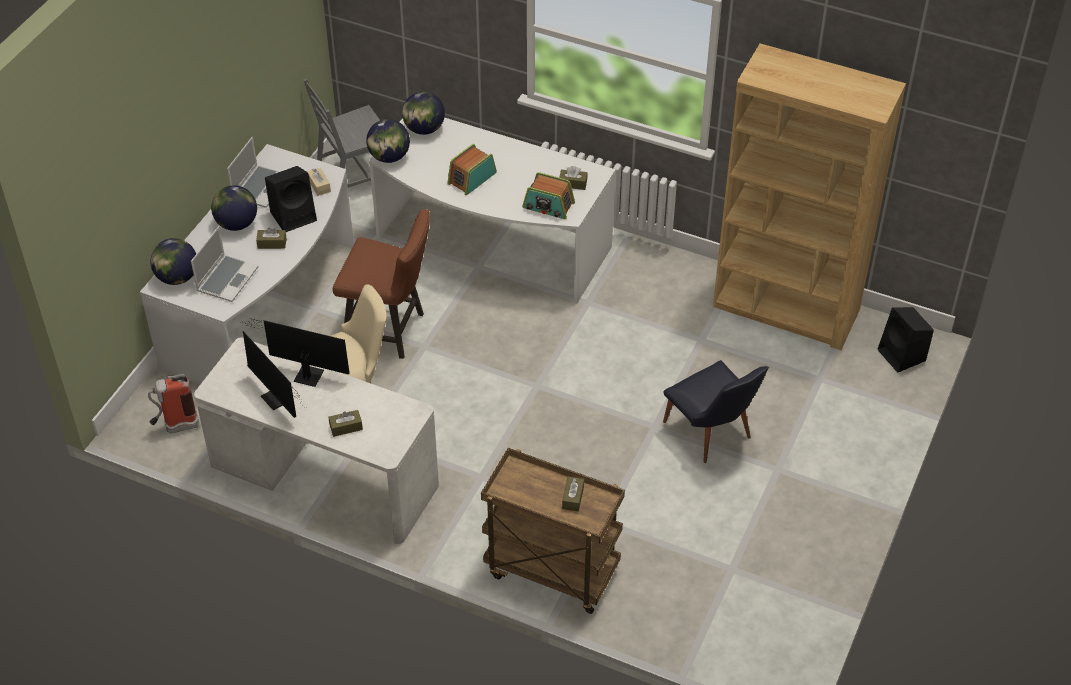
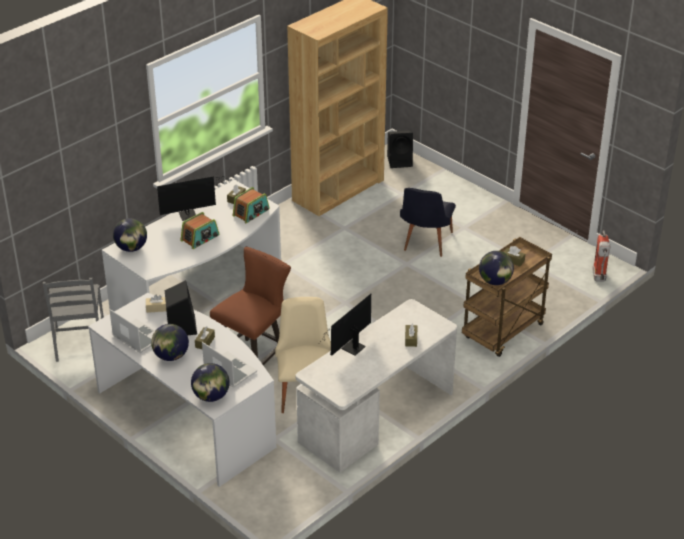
camera: 70 degrees left, 10 degrees down
fire extinguisher [148,374,199,433] -> fire extinguisher moved to [592,230,610,282]
monitor [243,331,303,418] -> monitor moved to [157,176,231,221]
globe [366,119,410,163] -> globe moved to [479,251,514,285]
radio [447,144,497,195] -> radio turned 105 degrees counterclockwise [180,212,219,249]
black chair [663,360,769,463] -> black chair turned 120 degrees clockwise [400,188,456,257]

